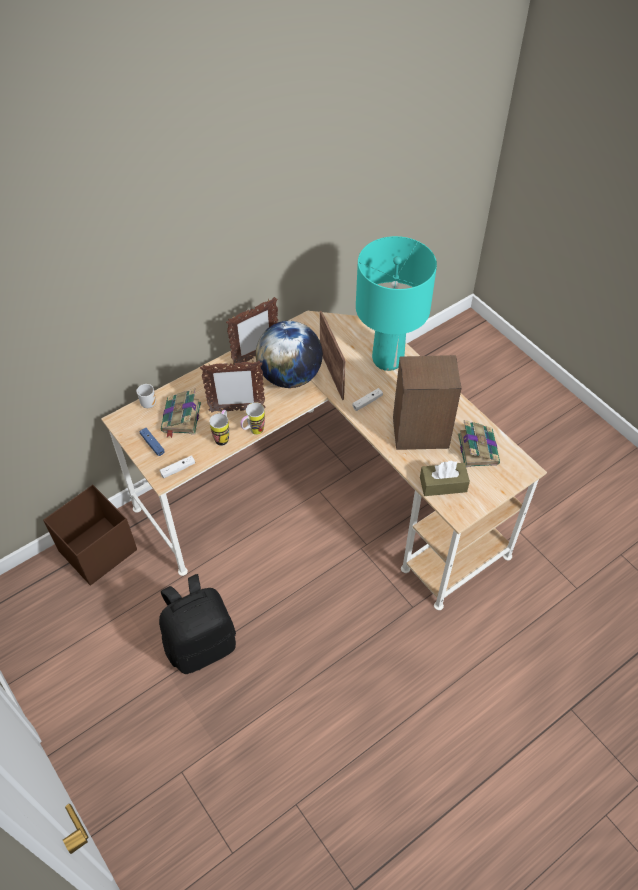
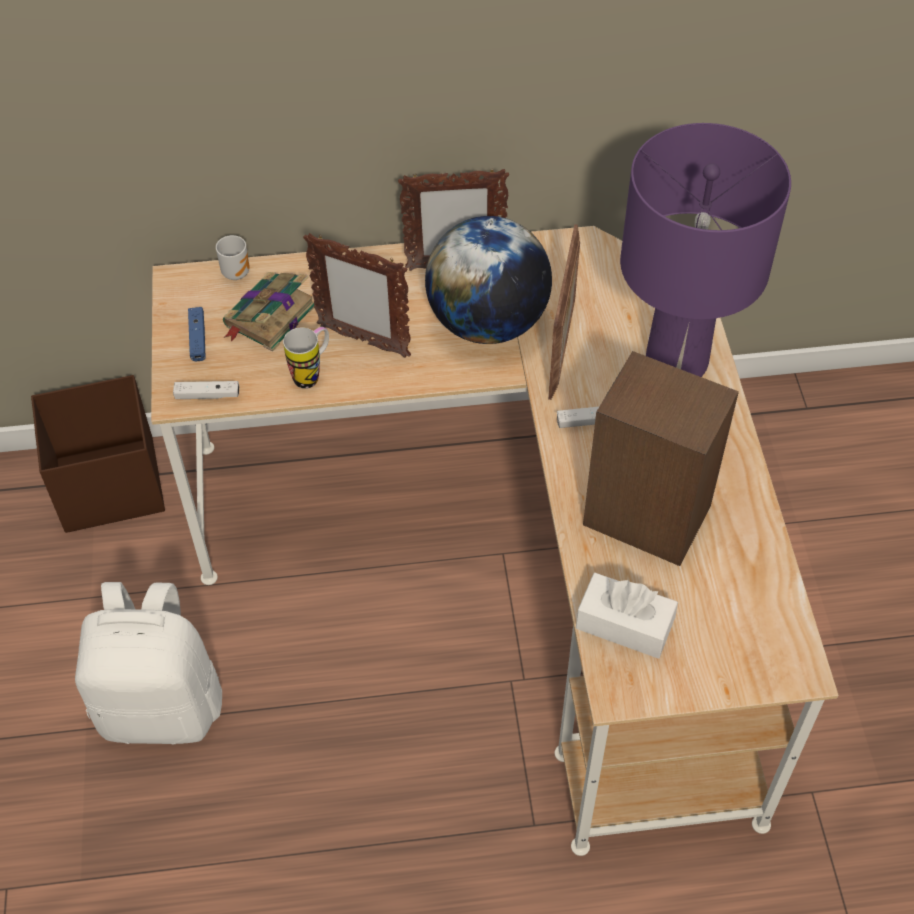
camera: 30 degrees right, 0 degrees up
black backpack [159,574,236,674] -> white backpack [75,582,222,744]
mug [240,402,265,435] -> none
turquoise table lamp [356,236,437,371] -> purple table lamp [620,123,791,377]
brown tissue box [420,461,470,496] -> white tissue box [576,573,678,659]
book [458,420,500,467] -> none

